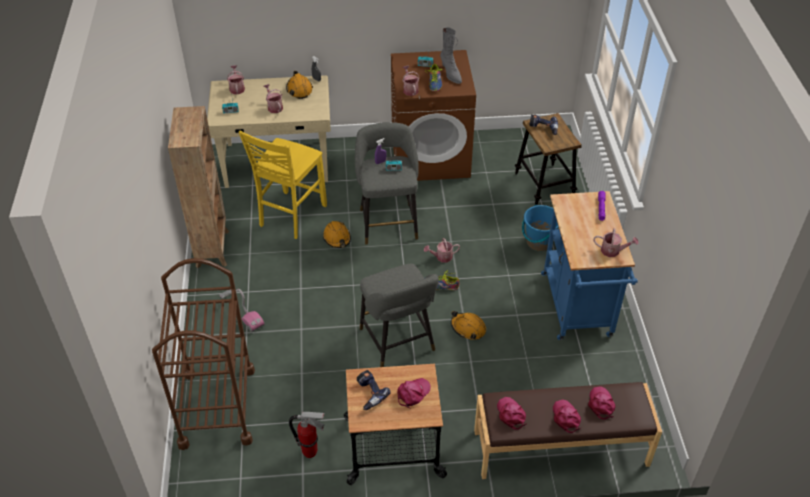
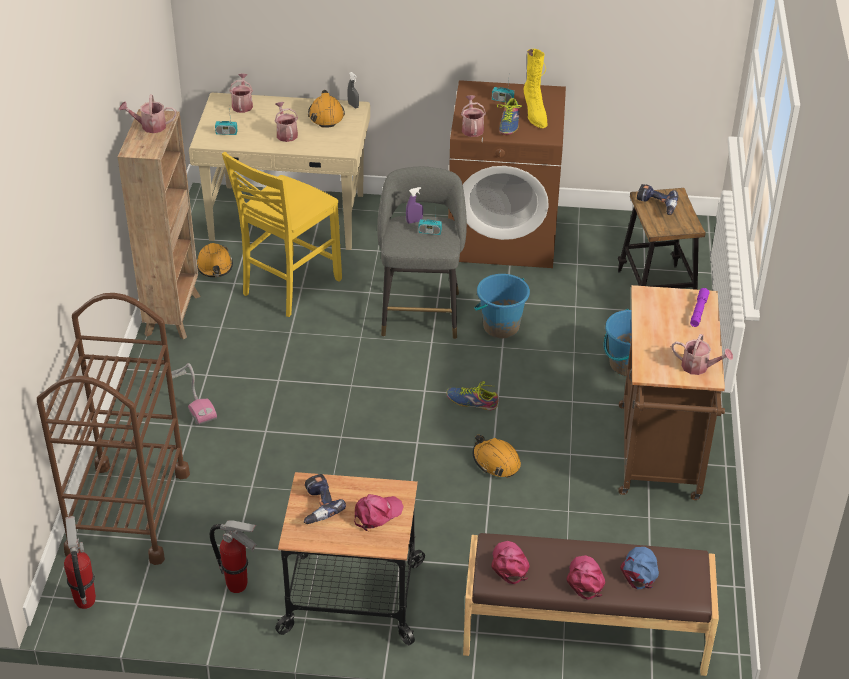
camera: 10 degrees right, 5 degrees down
orange hard hat [323,221,351,248] -> orange hard hat moved to [197,243,233,277]
grey stool [360,264,439,367] -> none
watering can [424,238,460,263] -> watering can moved to [119,94,176,133]
grey boot [440,27,462,84] -> yellow boot [524,49,547,128]
blue cart [541,191,638,340] -> brown cart [618,285,725,500]
pink cap [588,386,615,420] -> blue cap [620,547,659,589]
none -> fire extinguisher [64,516,96,609]
none -> blue bucket [474,274,530,338]

